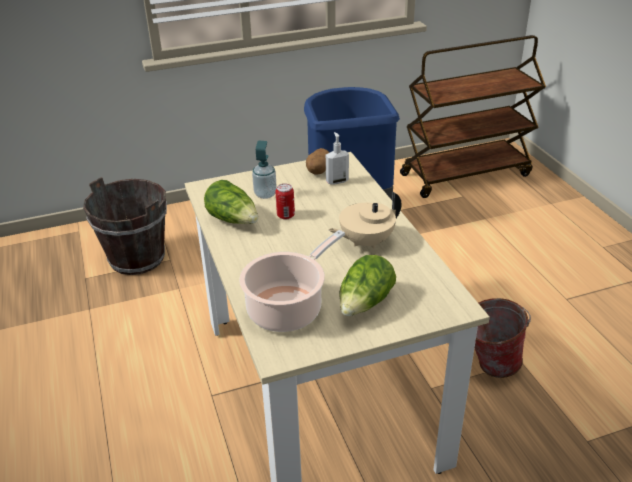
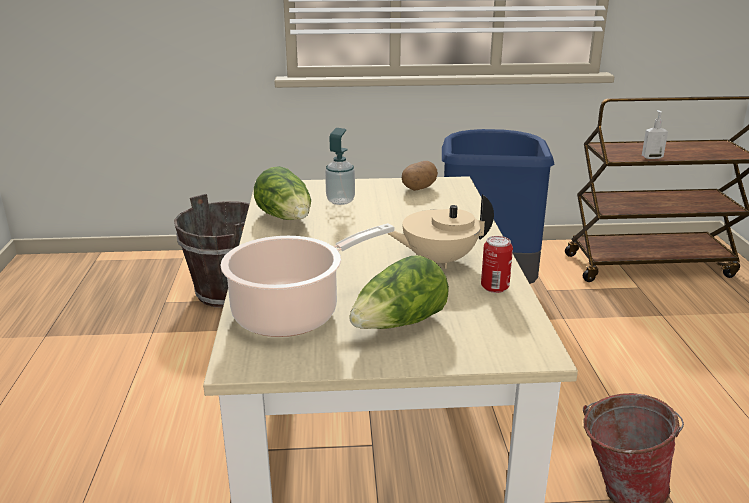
camera: 15 degrees right, 10 degrees down
can [275,183,295,220] -> can moved to [481,236,513,293]
soap dispenser [326,132,349,185] -> soap dispenser moved to [642,110,668,159]

